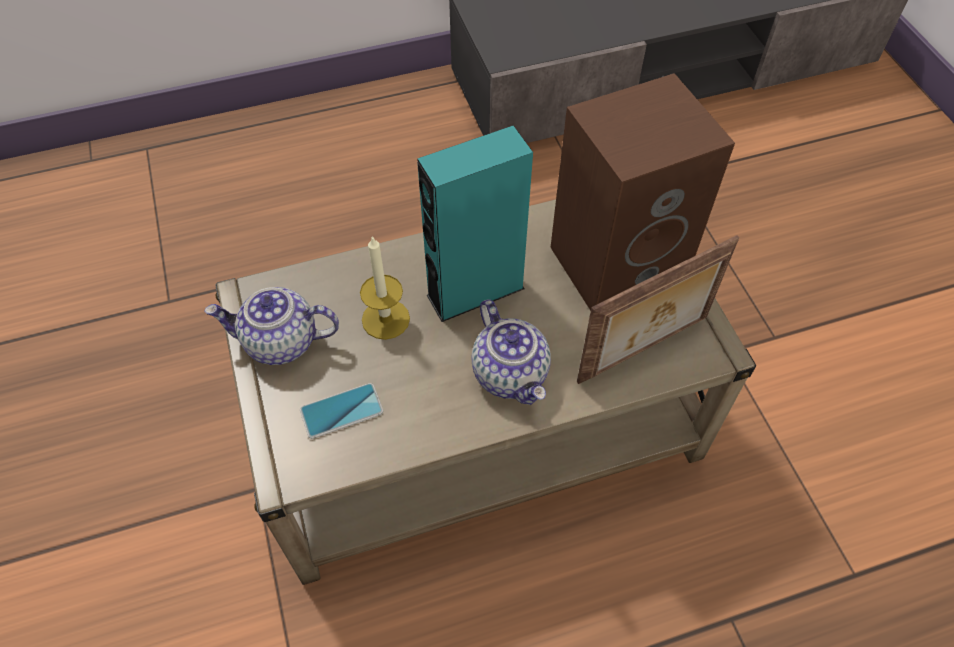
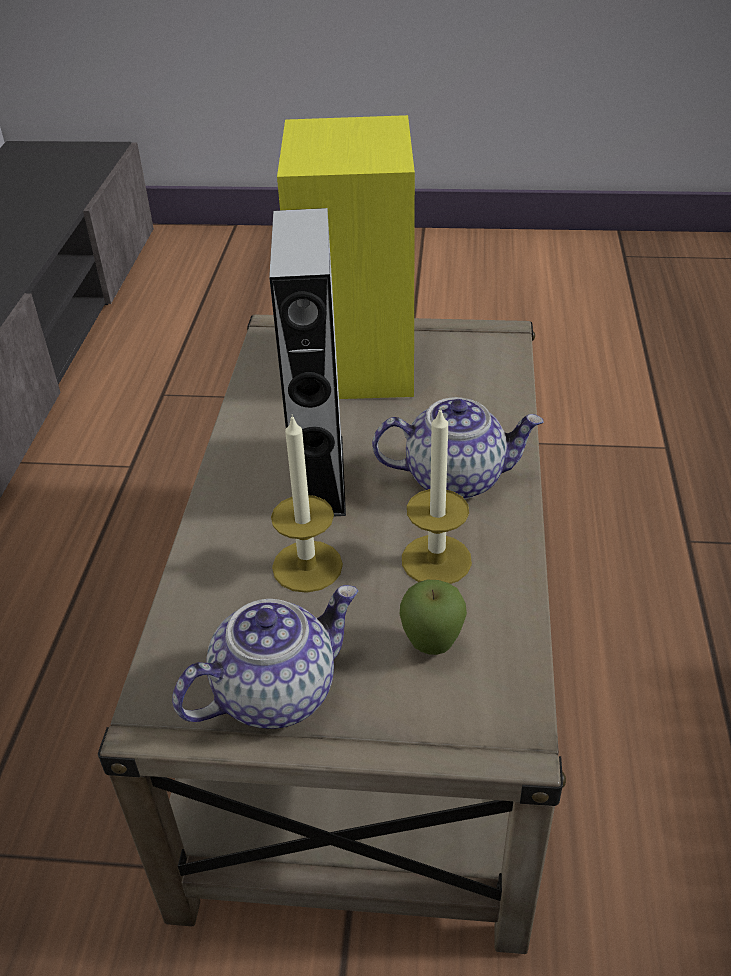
camera: 65 degrees left, 15 degrees down
teapot [204,287,339,365] -> teapot turned 150 degrees counterclockwise [172,585,358,729]
phone [300,383,383,439] -> apple [400,580,467,655]
turquoise speaker [417,125,533,322] -> grey speaker [269,208,346,516]
brown speaker [550,73,735,311] -> yellow speaker [277,115,415,399]
picture frame [577,235,739,384] -> none
none -> candle [402,407,472,584]

